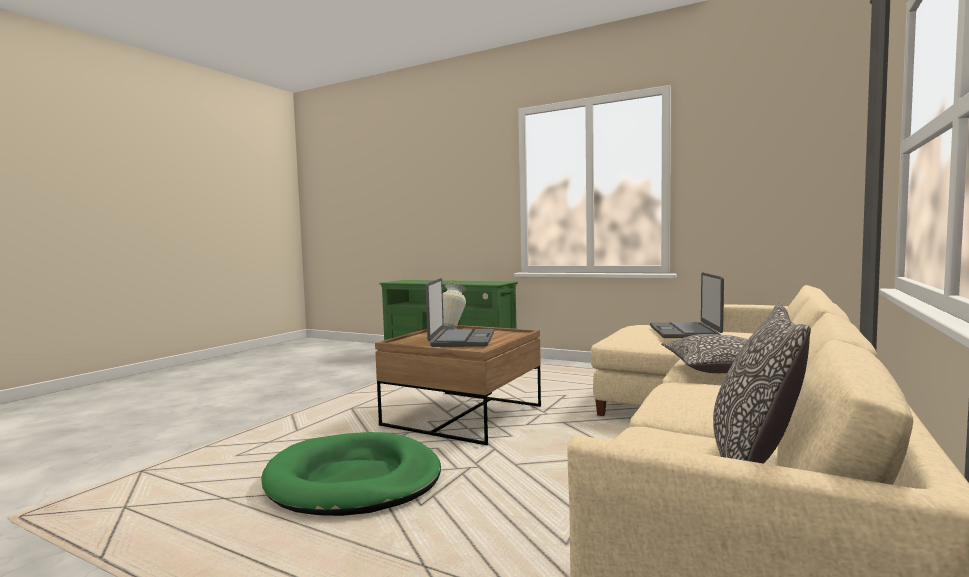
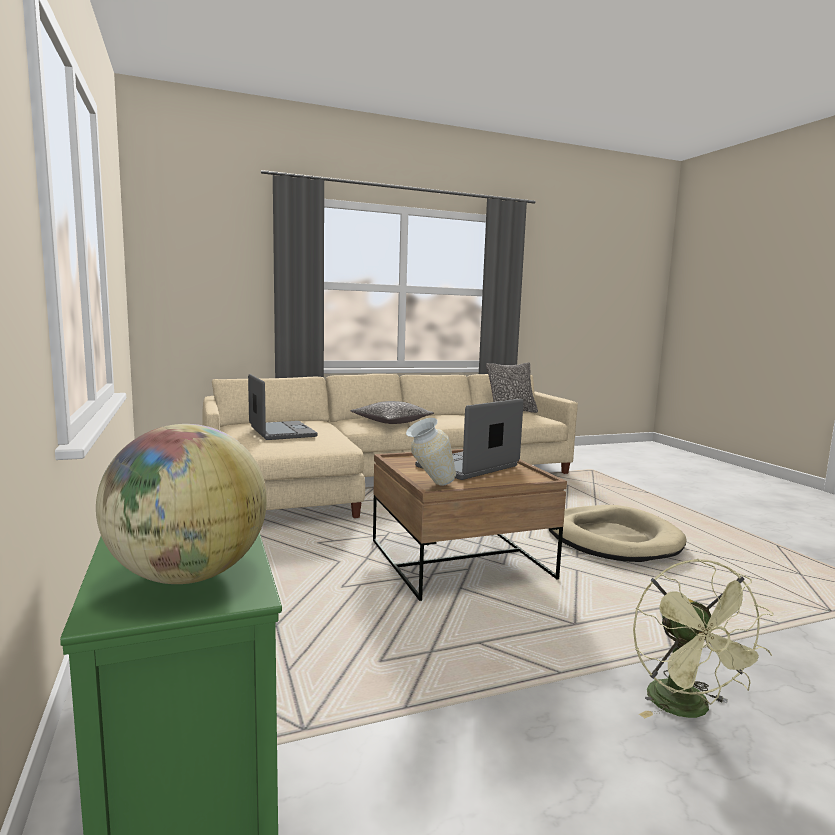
camera: 140 degrees left, 5 degrees up
green dog bed [261,432,441,516] -> beige dog bed [548,505,687,562]
laptop [650,272,724,338] -> laptop turned 75 degrees counterclockwise [248,374,318,440]
none -> globe [96,424,267,584]
none -> green fan [633,559,773,718]

